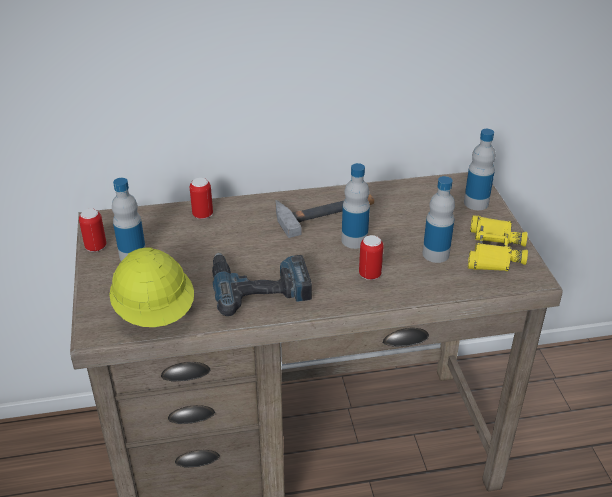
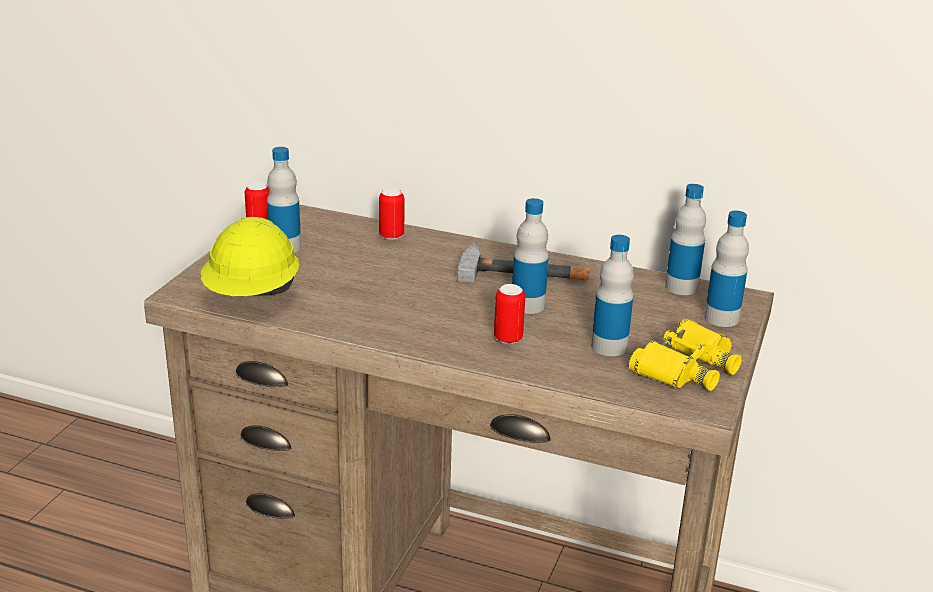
camera: 30 degrees right, 10 degrees down
power drill [212,253,312,316] -> none
none -> bottle [665,184,706,295]

